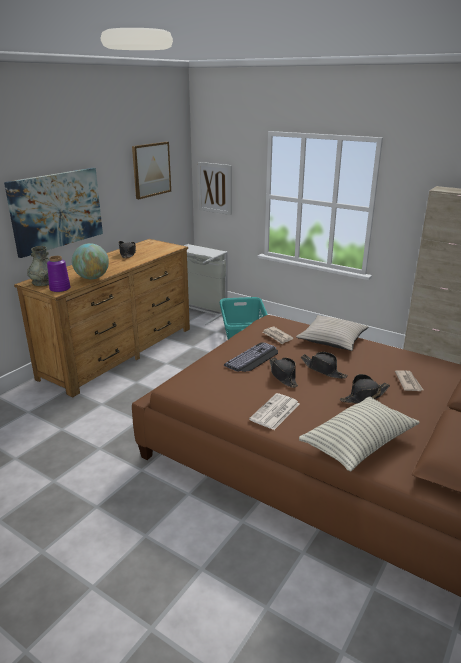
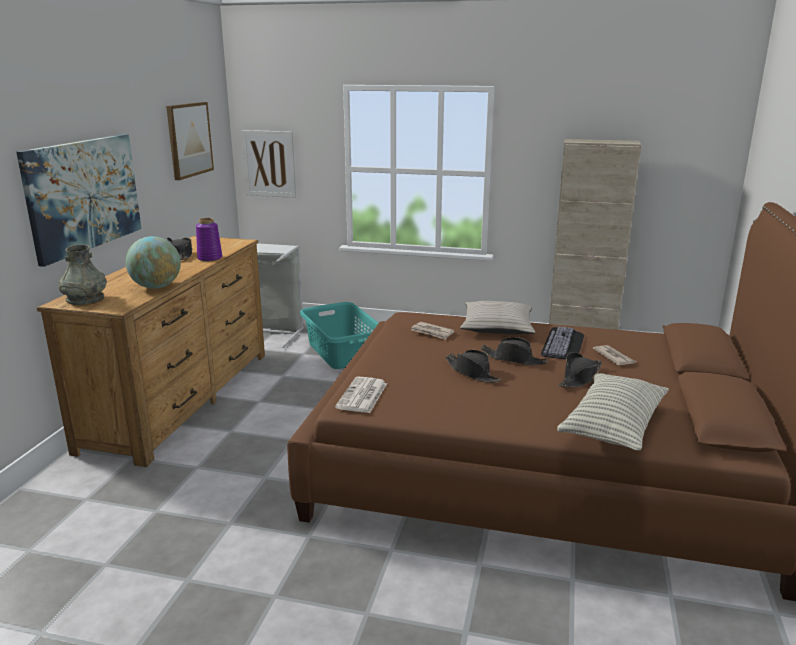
camera: 20 degrees left, 5 degrees down
purple vase [47,256,71,292] -> purple vase moved to [196,218,222,261]
keyboard [224,342,278,372] -> keyboard moved to [541,326,584,359]
newspaper [249,393,299,430] -> newspaper moved to [335,377,387,413]

